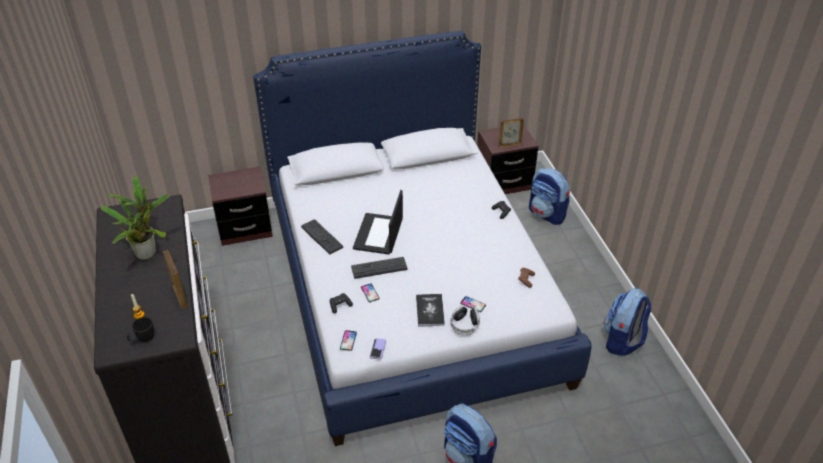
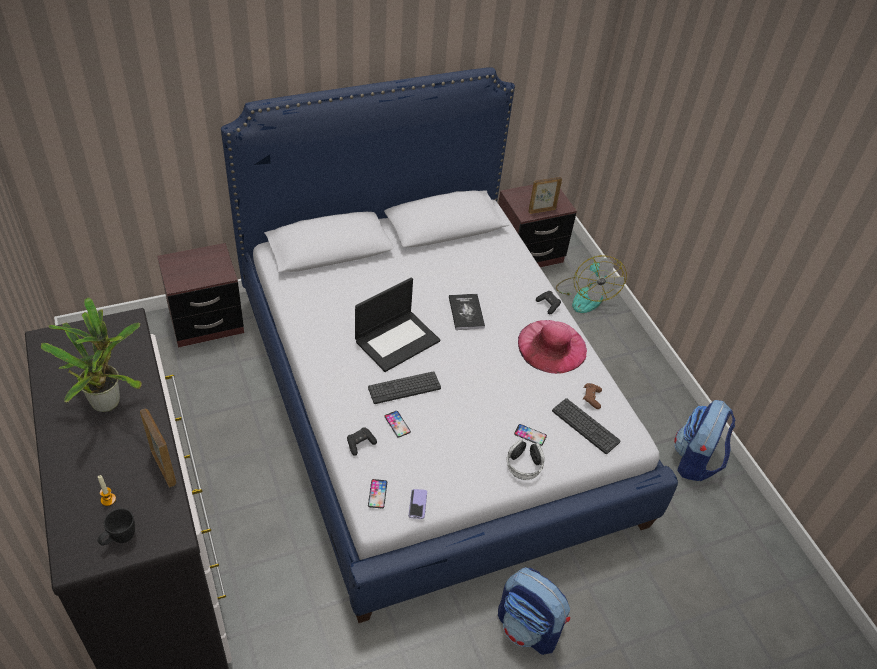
camera: 10 degrees left, 5 degrees up
keyboard [301,219,343,254] -> keyboard moved to [552,398,621,454]
laptop [353,190,403,254] -> laptop turned 135 degrees counterclockwise [355,277,440,372]
book [416,294,445,327] -> book moved to [449,294,485,330]
backpack [529,168,570,225] -> fan [556,255,627,313]
none -> pink hat [518,320,587,374]

